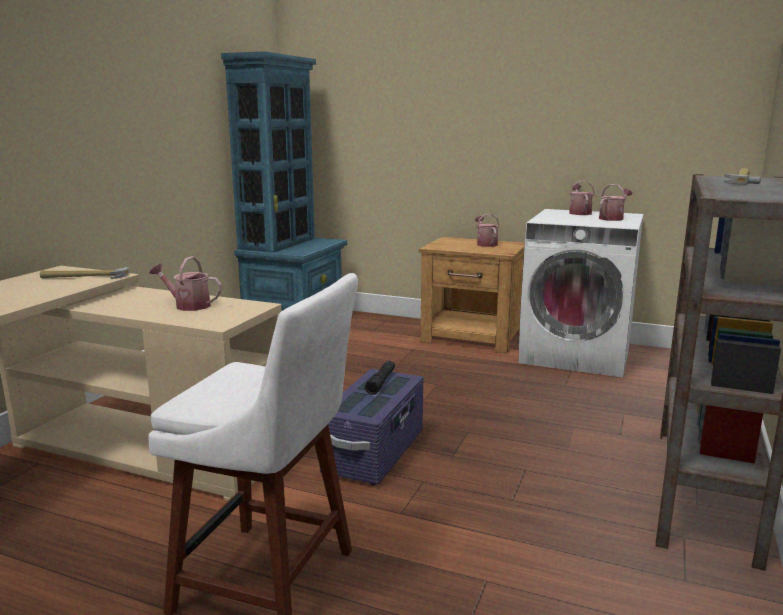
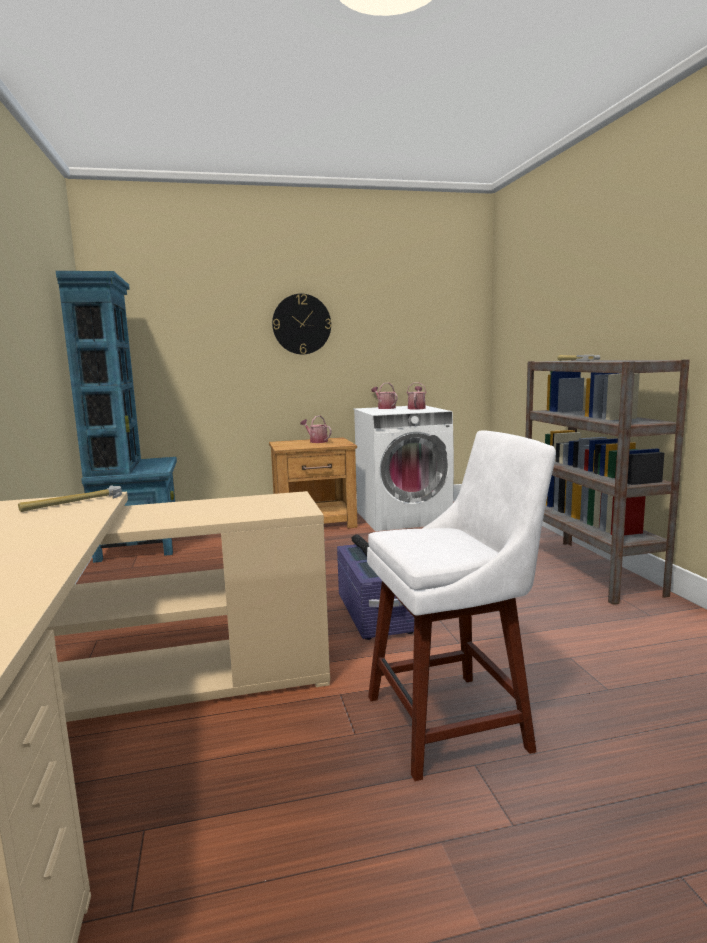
camera: 35 degrees left, 5 degrees down
watering can [149,256,222,311] -> none
none -> wall clock [272,294,331,354]

